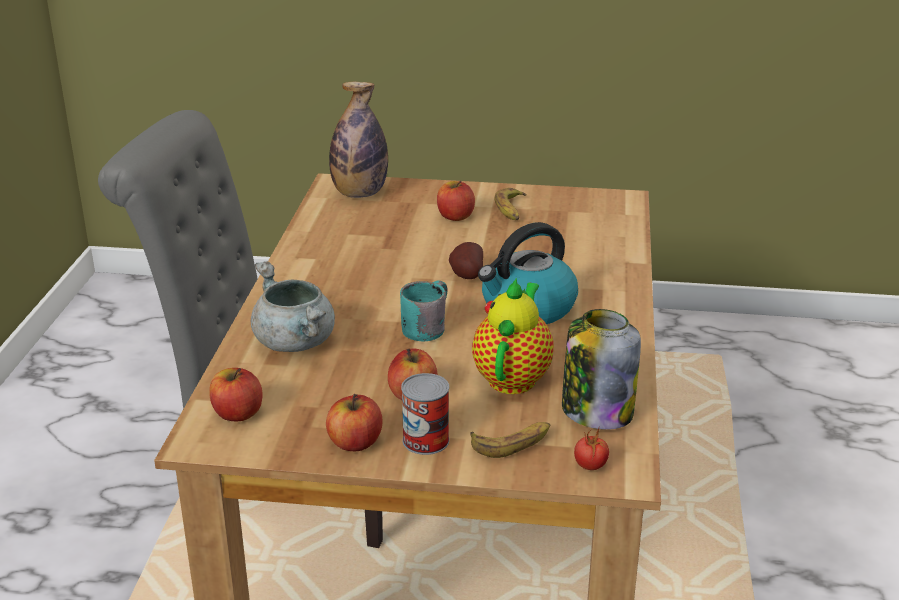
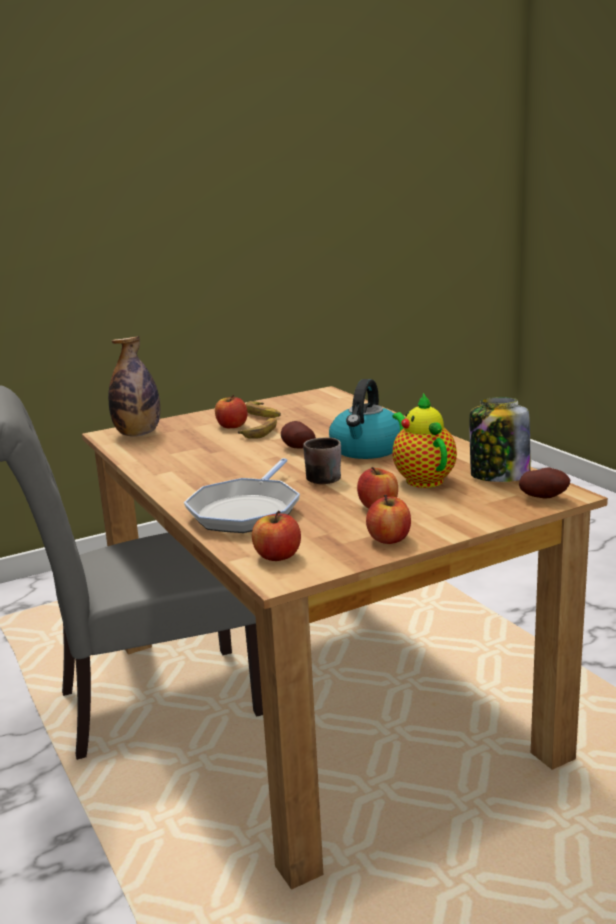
camera: 35 degrees left, 10 degrees down
grey cooking pot [251,261,335,352] -> frying pan [184,458,300,533]
turquoise mug [400,280,447,342] -> brown mug [303,437,341,484]
can [401,373,449,455] -> none
banana [470,422,550,458] -> banana moved to [238,418,277,439]
tomato [574,429,609,470] -> potato [519,467,570,499]

